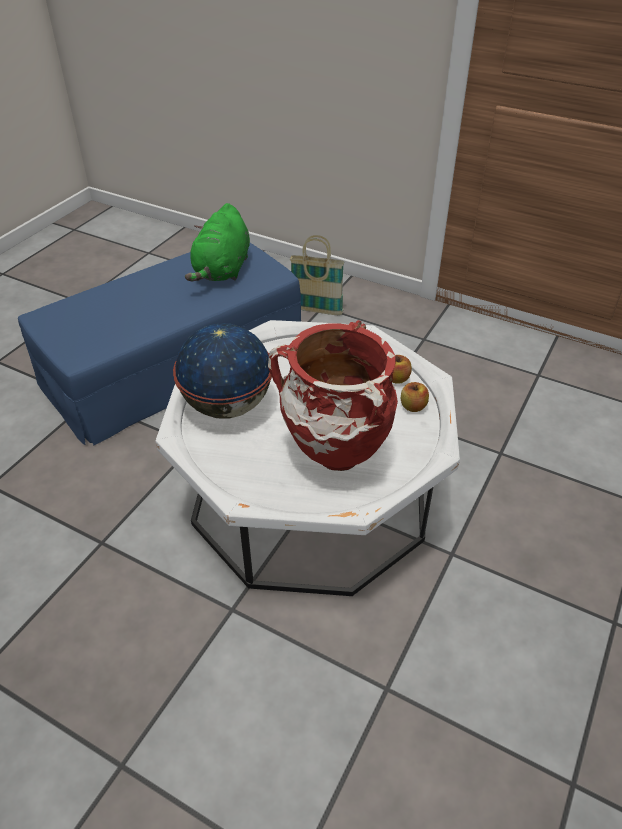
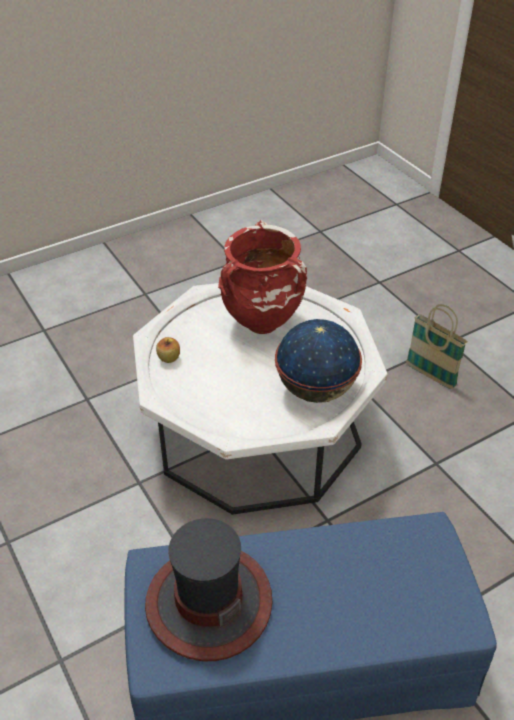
camera: 150 degrees left, 0 degrees up
green plush toy [185,203,250,281] -> hat [145,518,272,661]
basket [290,235,344,315] -> basket moved to [406,304,468,389]
apple [401,382,429,412] -> none

